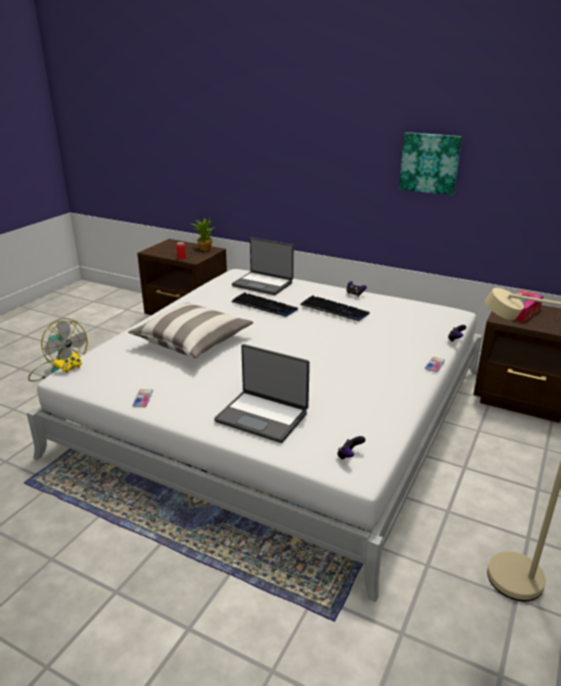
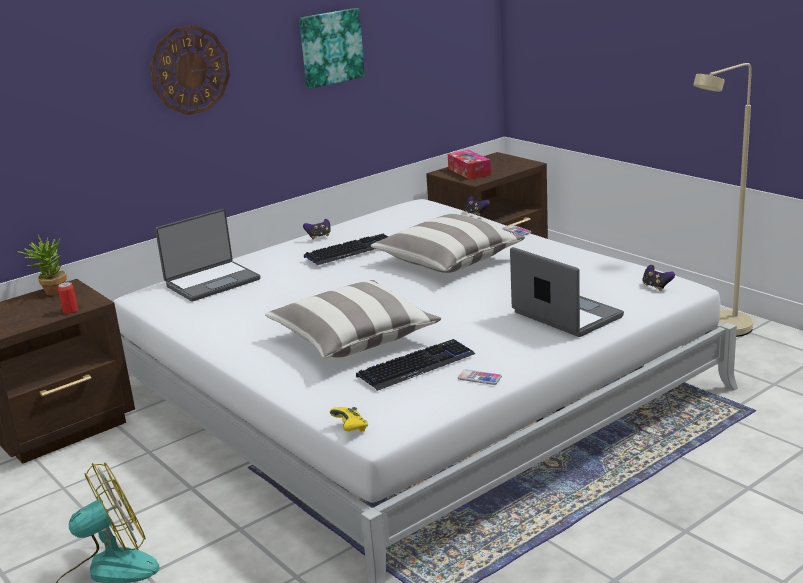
camera: 65 degrees left, 5 degrees down
laptop [214,344,310,443] -> laptop turned 90 degrees counterclockwise [510,247,624,337]
keyboard [231,292,298,317] -> keyboard moved to [356,339,475,391]
none -> wall clock [150,25,230,115]
none -> pillow [371,214,525,273]

